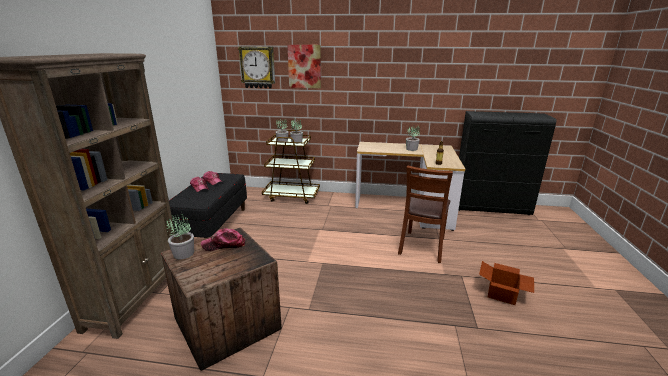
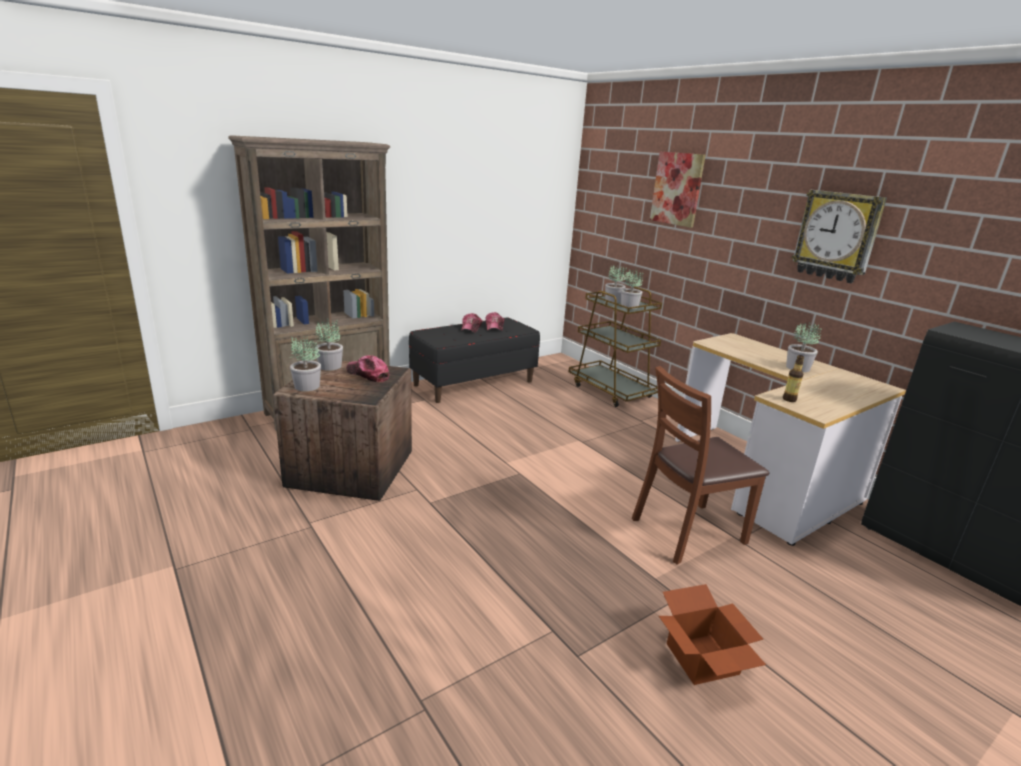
camera: 45 degrees right, 0 degrees up
wall clock [238,46,275,88] -> wall clock moved to [791,190,887,283]
none -> potted plant [290,336,321,391]

